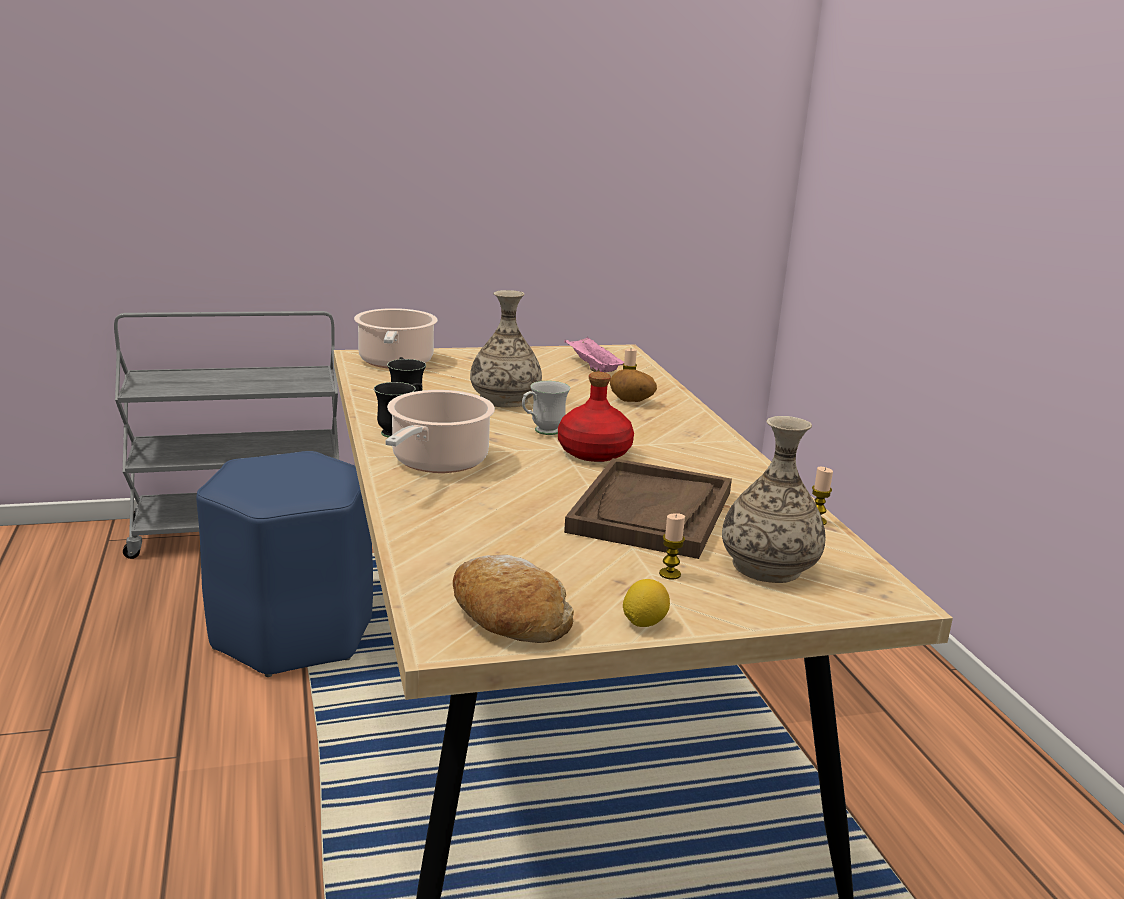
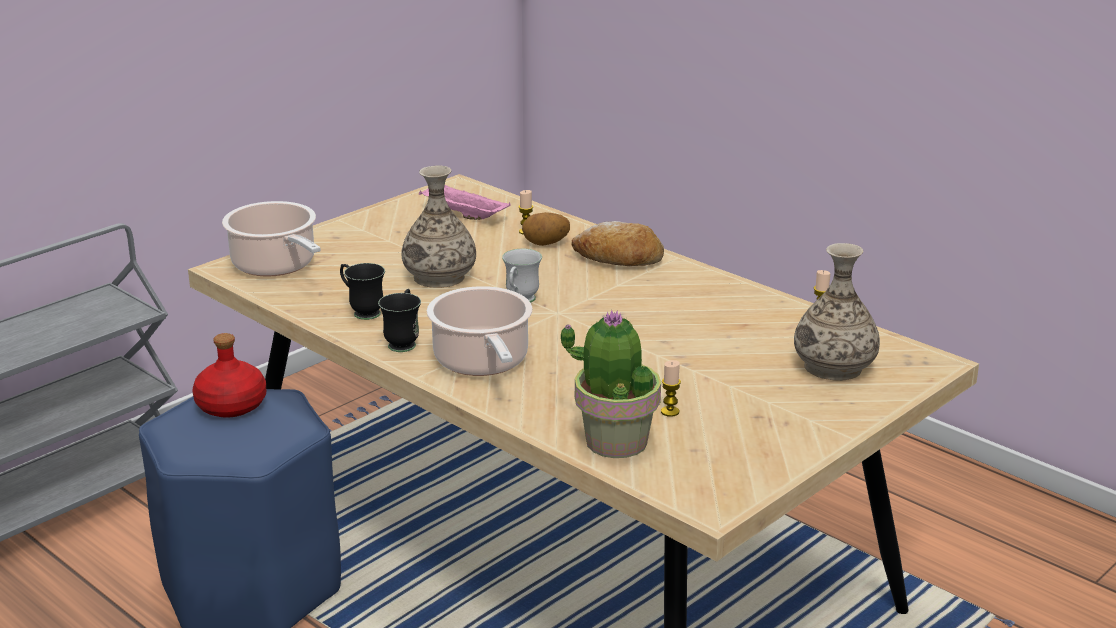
camera: 30 degrees left, 5 degrees up
bread [453,555,574,643] -> bread moved to [571,221,664,266]
red bottle [558,372,634,462] -> red bottle moved to [192,333,266,418]
brown tray [564,458,732,559] -> none
lemon [623,579,670,627] -> none
candle [659,513,685,580] -> candle moved to [661,360,681,417]
none -> potted plant [561,310,661,458]

